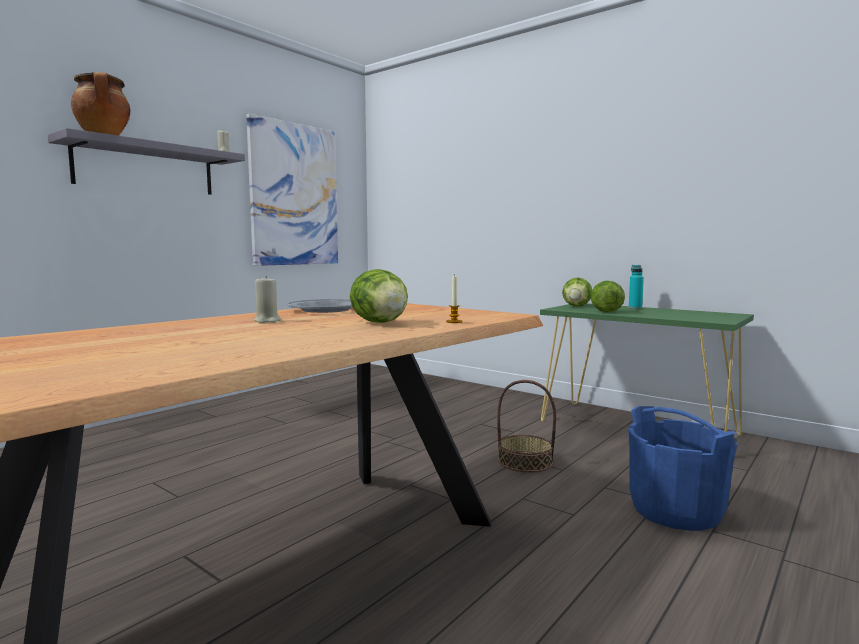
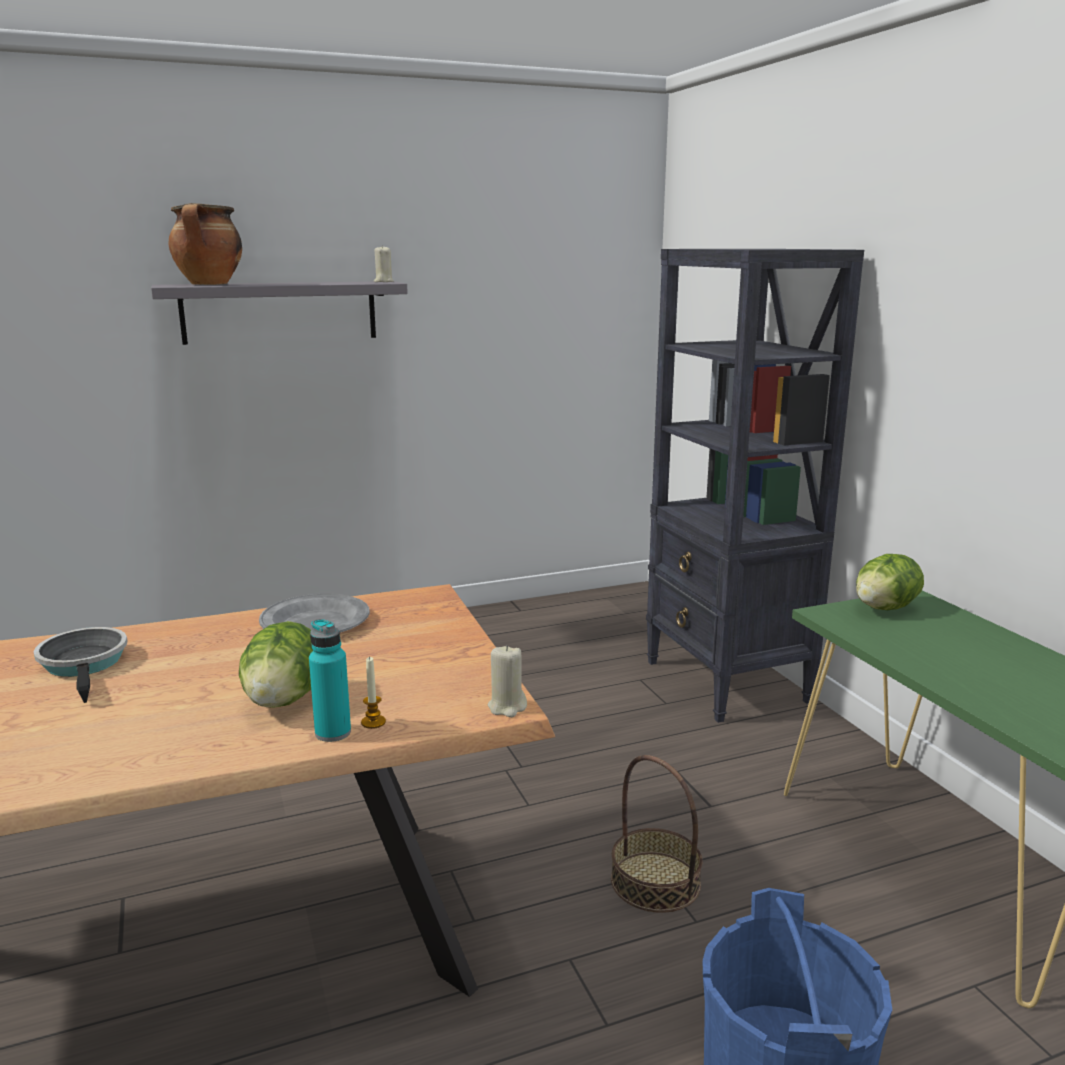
camera: 30 degrees right, 10 degrees up
picture [246,114,338,266] -> none
beige candle [254,276,281,323] -> beige candle moved to [488,645,527,717]
lettuce [591,280,625,312] -> none
turquoise bottle [629,265,644,309] -> turquoise bottle moved to [309,619,351,742]
none -> frying pan [34,627,127,703]
none -> black bookcase [646,249,864,723]

